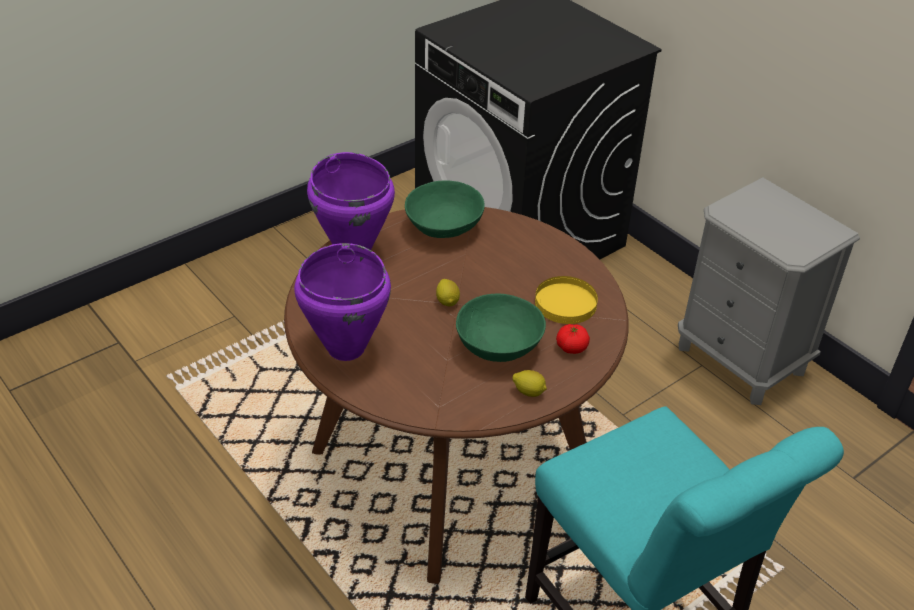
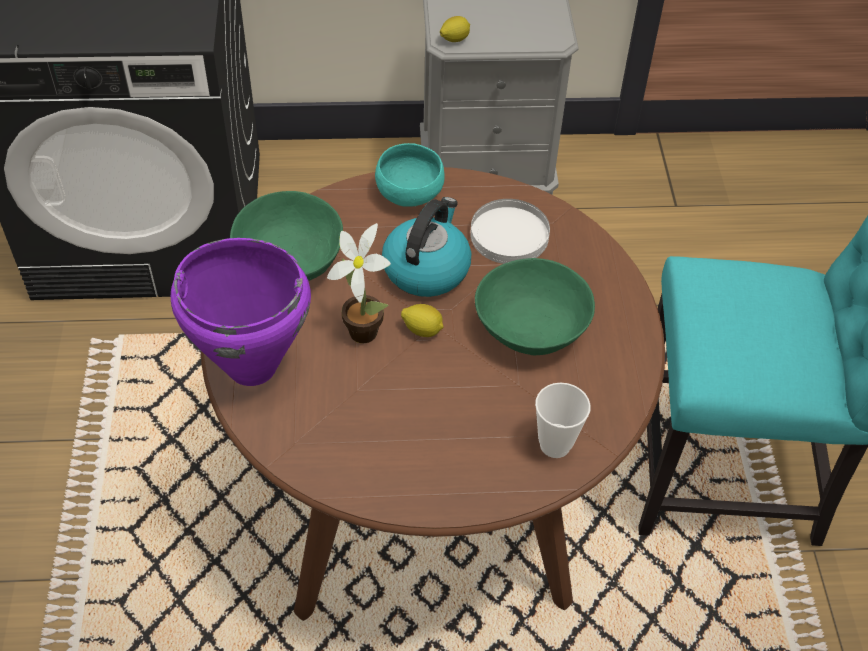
camera: 55 degrees left, 10 degrees up
purple cooking pot [294,243,391,361] -> none
lemon [512,370,547,397] -> lemon moved to [440,16,470,42]
yellow plate [535,276,598,324] -> white plate [470,199,550,264]
tomato [556,324,590,354] -> none
none -> potted plant [327,223,391,343]
none -> turquoise bowl [375,143,445,207]
none -> kettle [382,197,471,297]
none -> cup [535,383,591,458]

